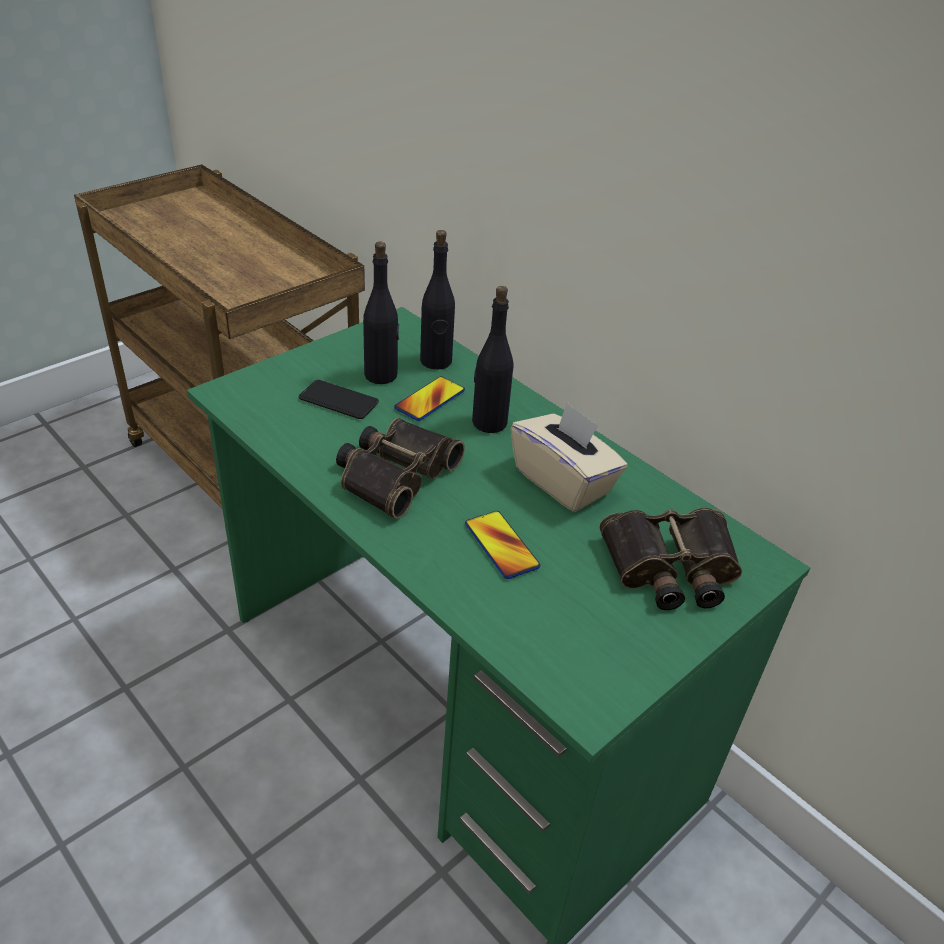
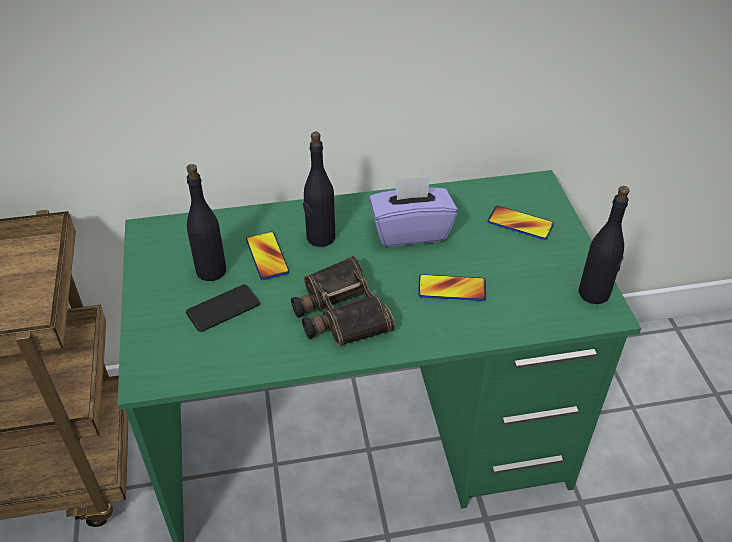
camera: 55 degrees left, 5 degrees up
black bottle [420,230,455,370] -> black bottle moved to [579,186,629,304]
beige tissue box [511,402,627,512] -> purple tissue box [369,176,458,246]
binoculars [599,508,742,610] -> phone [487,205,554,240]

